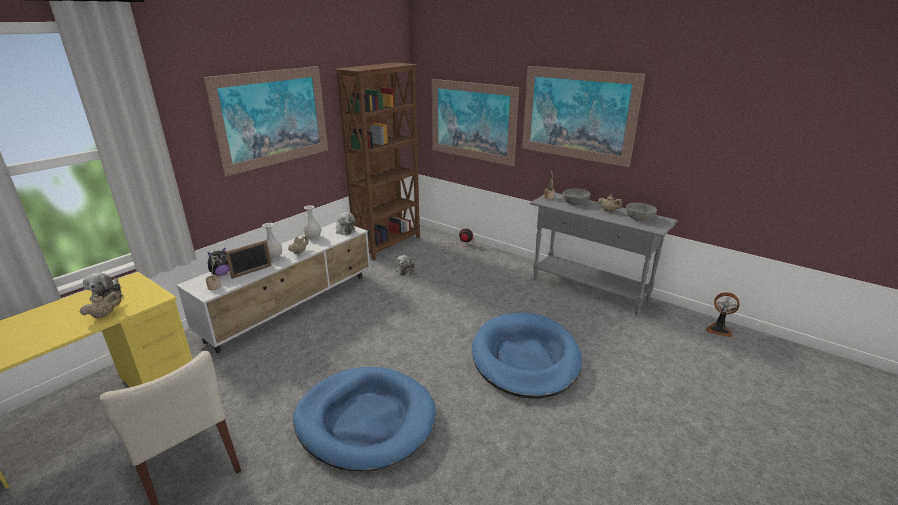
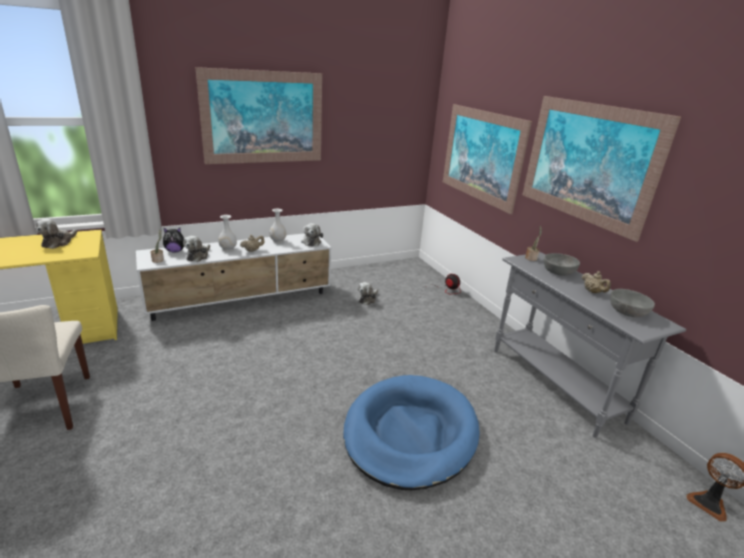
camera: 25 degrees right, 0 degrees up
beige teapot [80,292,121,319] -> none
picture frame [225,240,272,279] -> plush toy [183,236,210,262]
blue dog bed [293,367,436,471] -> none
brown bookcase [334,63,420,260] -> none

